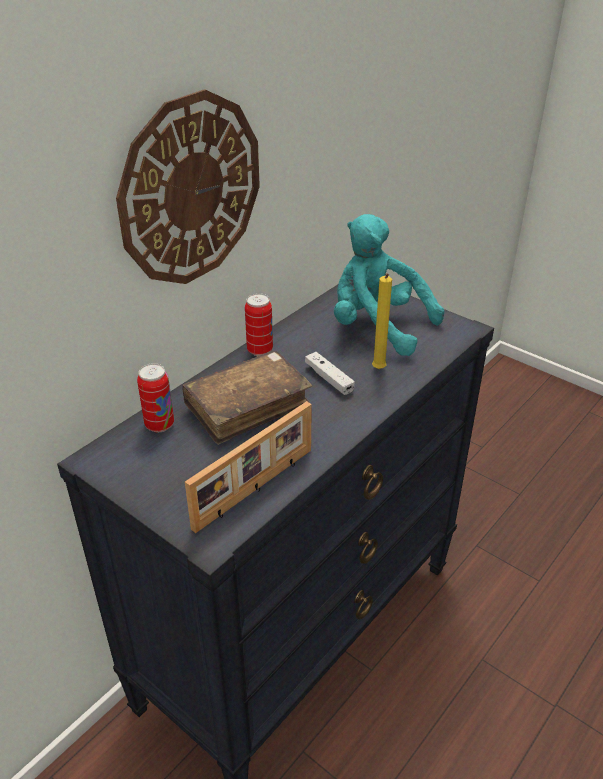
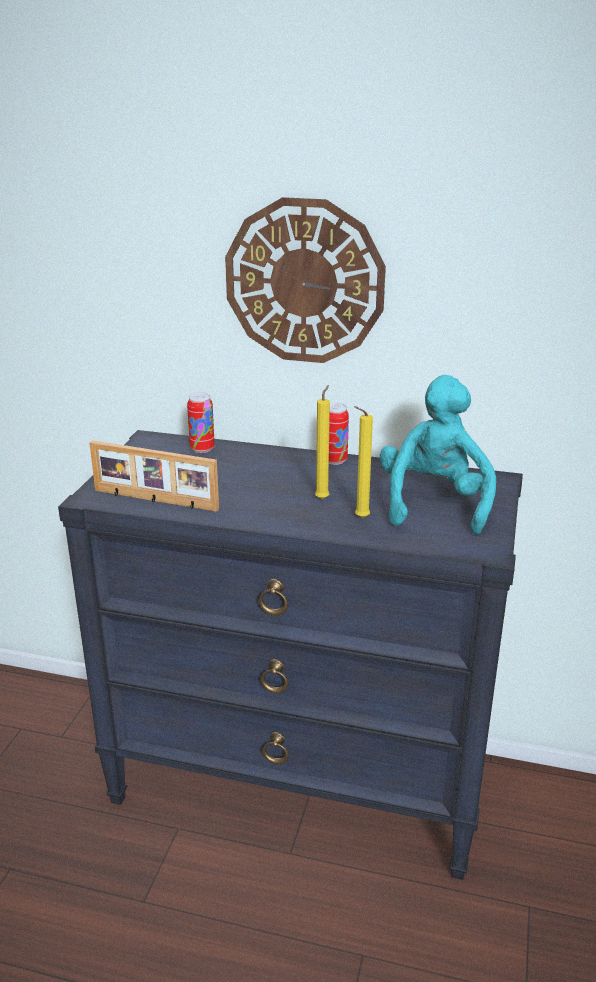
camera: 65 degrees right, 10 degrees down
brown book [182,350,312,445] -> none
white game controller [305,352,355,395] -> yellow candle [315,385,330,499]

